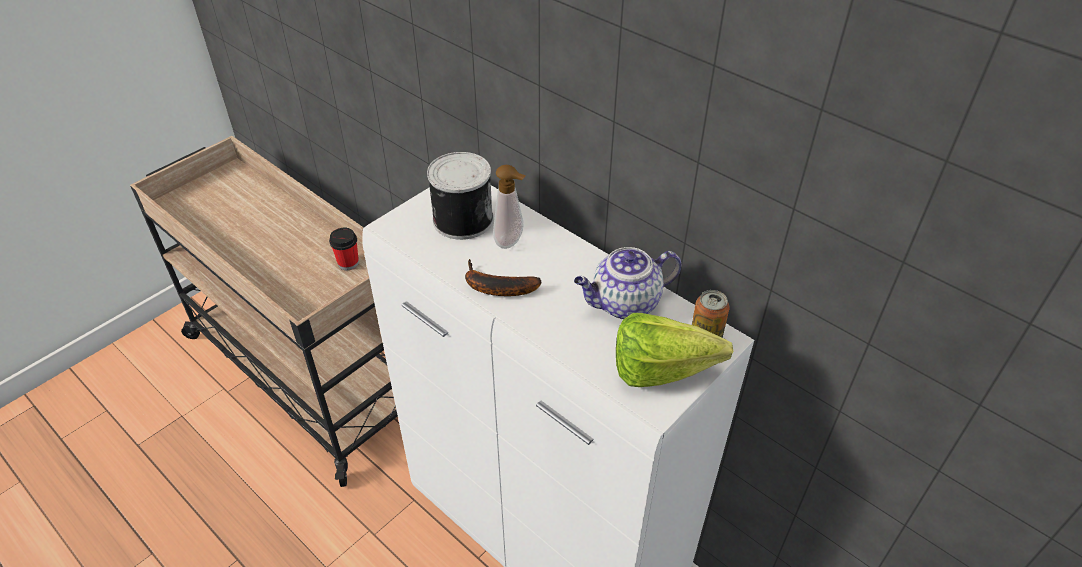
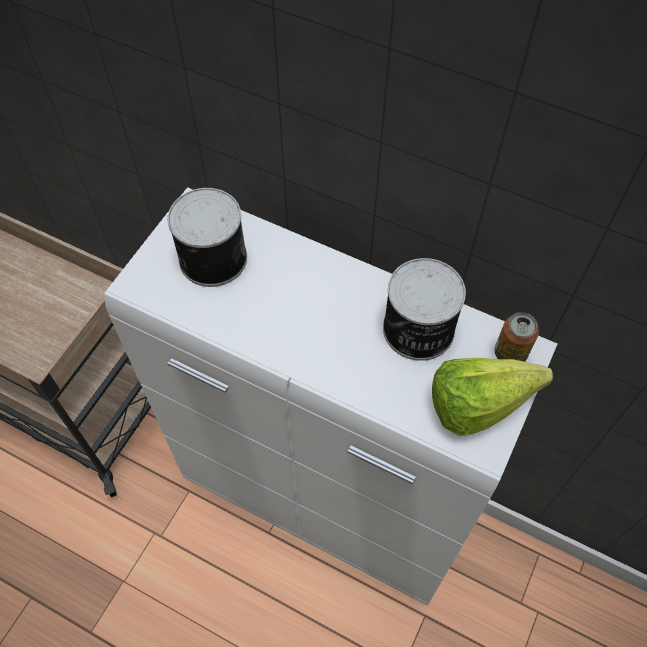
camera: 15 degrees left, 15 degrees up
cup [329,228,359,270] -> none
banana [465,259,542,296] -> none
soap dispenser [493,165,526,249] -> none
teapot [574,247,681,320] -> can [383,258,466,361]

